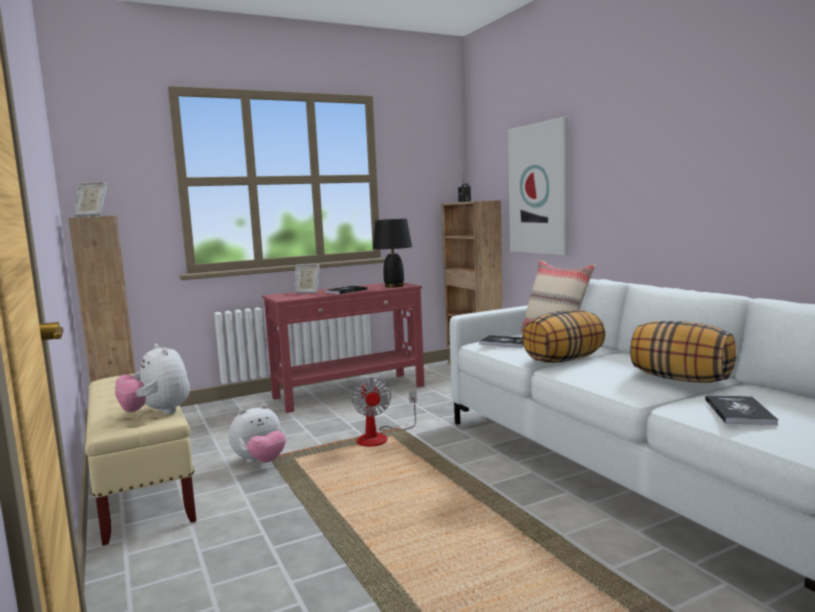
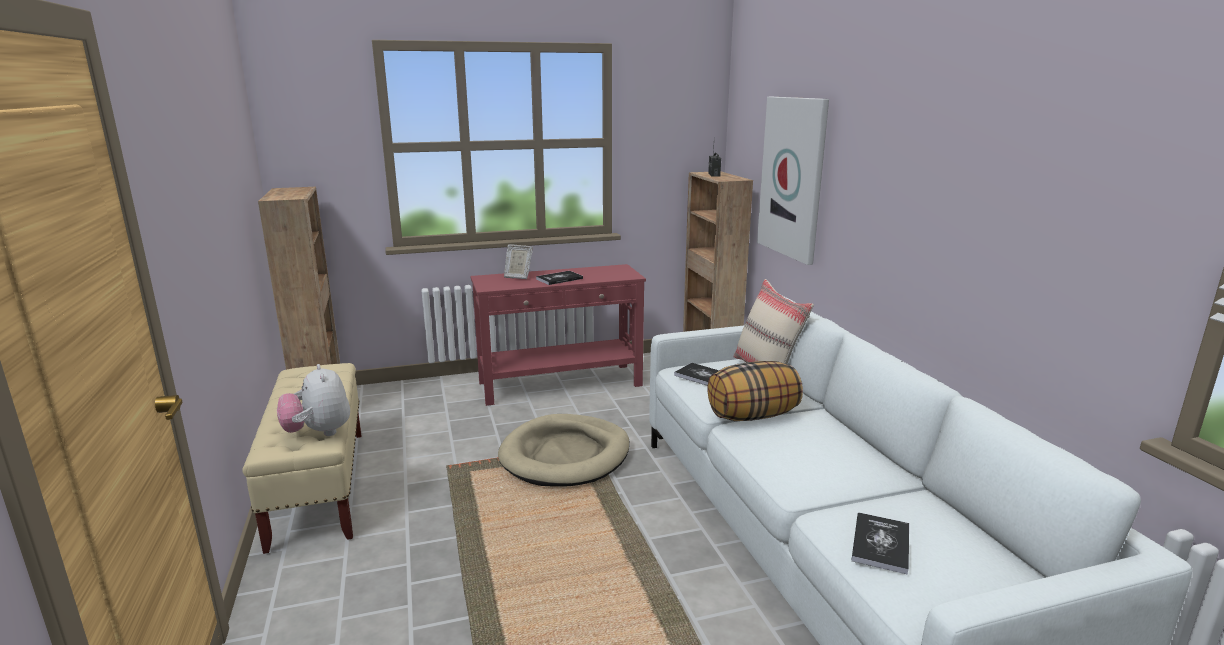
camera: 10 degrees right, 10 degrees up
picture frame [74,182,107,217] -> none
plush toy [229,404,286,463] -> none
fan [352,377,417,447] -> beige dog bed [498,414,630,487]
black table lamp [373,219,412,287] -> none
pillow [630,321,736,383] -> none

